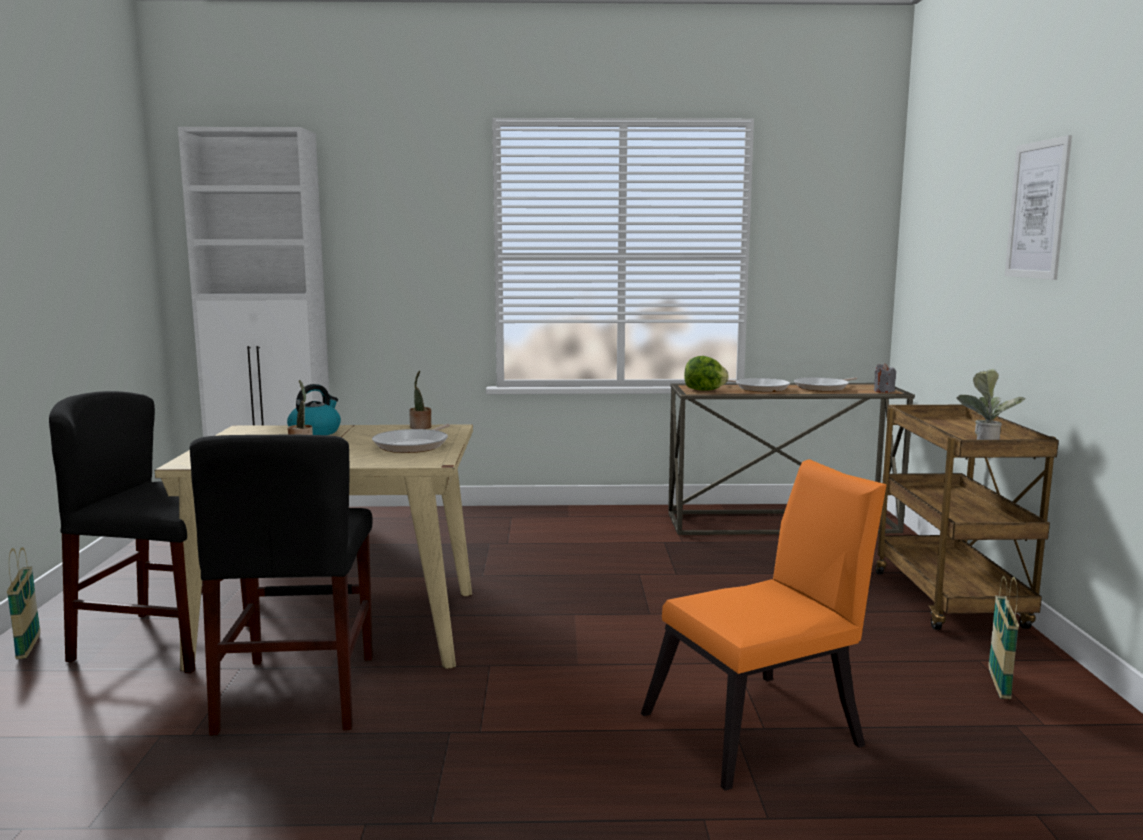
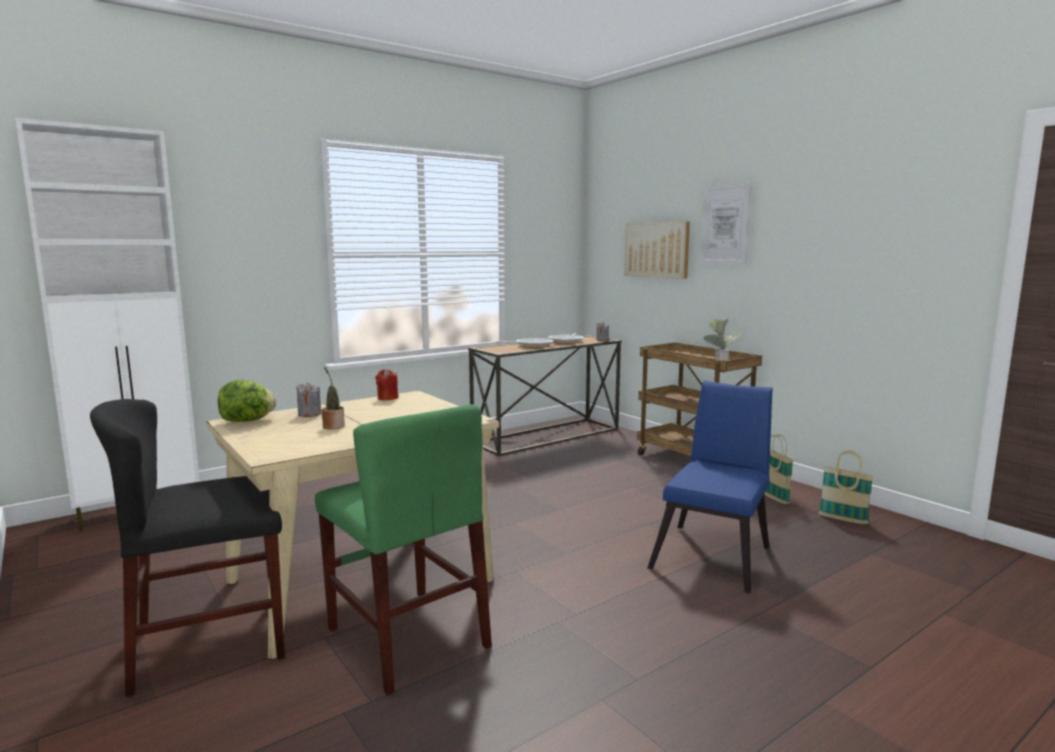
camera: 35 degrees left, 0 degrees up
basket [7,547,40,659] -> basket moved to [818,451,874,524]
black chair [190,435,373,736] -> green chair [315,404,492,695]
kettle [287,384,341,435] -> grey candle [296,382,321,417]
frying pan [372,424,450,453] -> none
potted plant [409,370,431,429] -> red candle [376,369,399,401]
orange chair [641,459,887,791] -> blue chair [647,381,773,594]
lettuce [684,356,729,391] -> lettuce moved to [218,380,276,422]
none -> picture [625,221,690,279]

